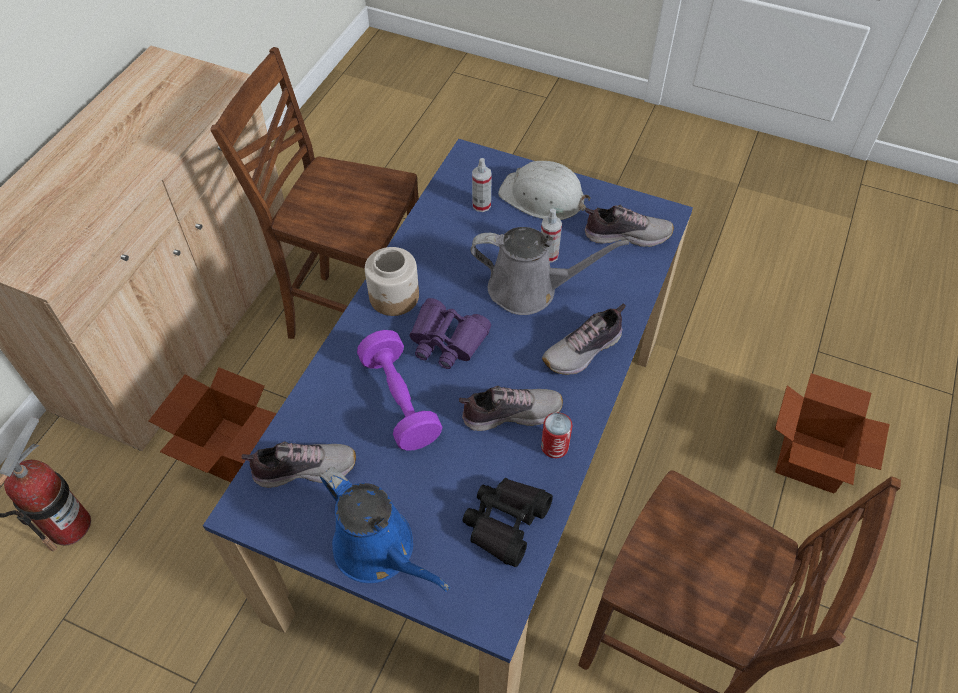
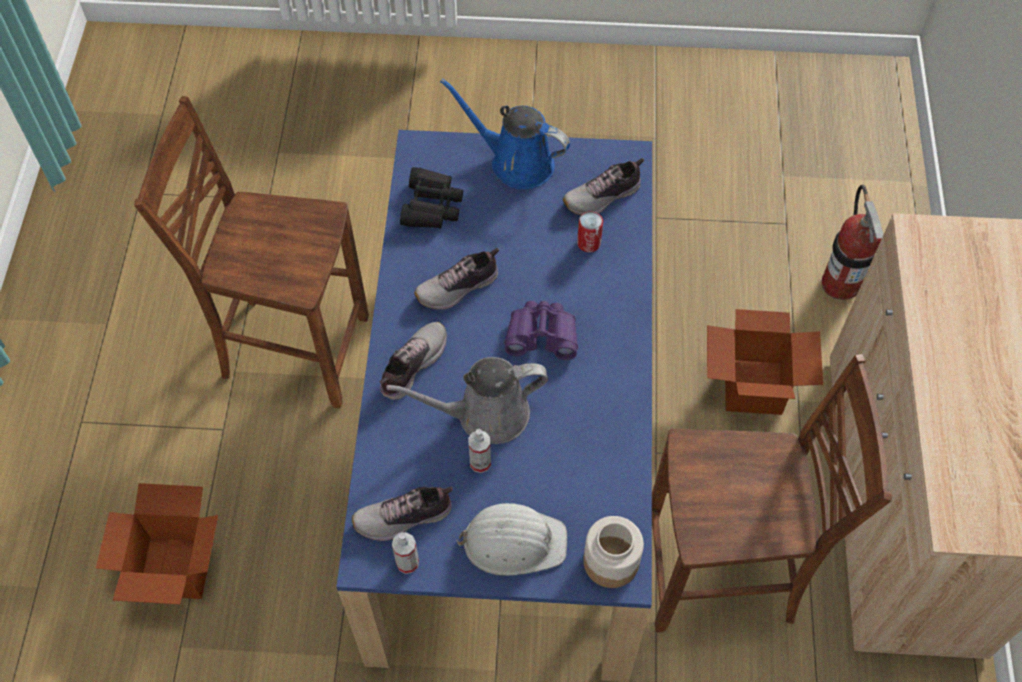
camera: 160 degrees right, 5 degrees up
purple dumbbell [357,330,442,450] -> none
jar [365,247,419,316] -> jar moved to [583,516,644,588]
spray bottle [472,158,492,212] -> spray bottle moved to [392,532,419,574]
can [541,412,572,458] -> can moved to [577,212,603,252]

